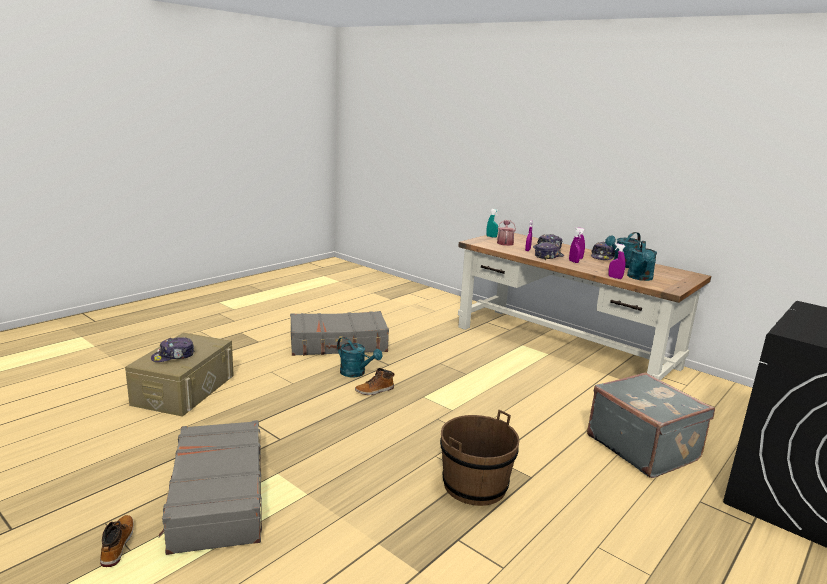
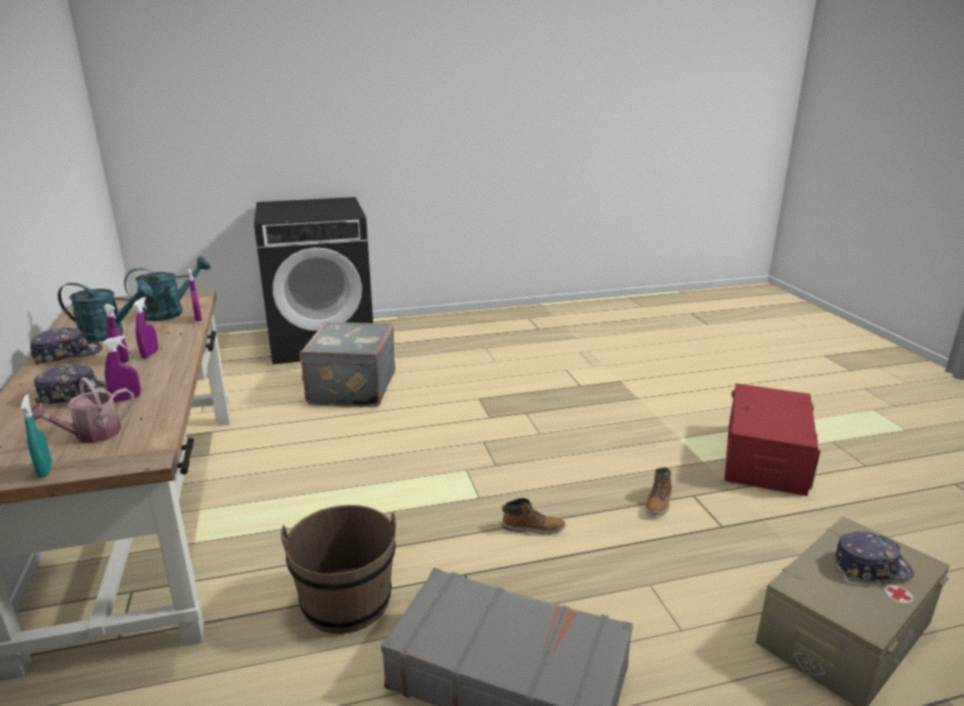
camera: 145 degrees left, 5 degrees up
boot [100,515,134,567] -> boot moved to [645,467,672,515]
grey suitcase [159,420,262,555] -> red storage box [724,383,820,496]
turquoise watering can [337,337,382,377] -> none
brown bucket [440,410,519,506] -> brown bucket moved to [281,505,396,634]
cap [535,242,564,260] -> none

